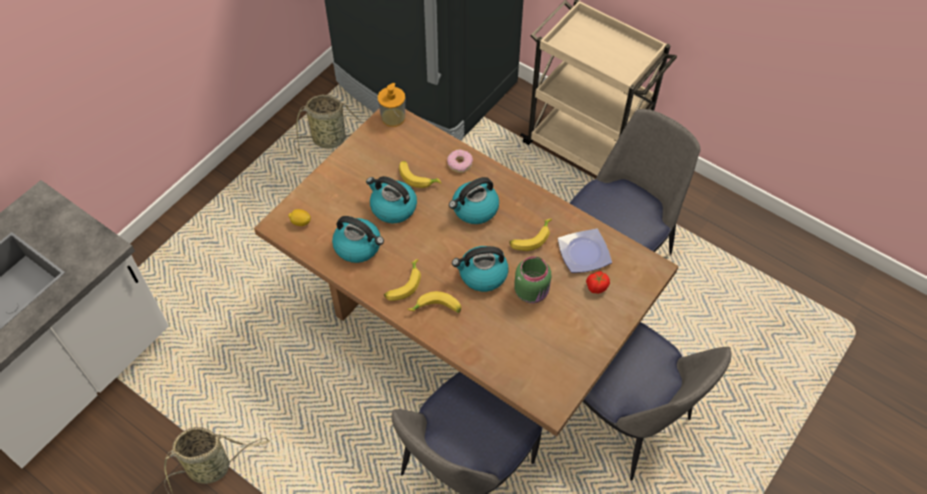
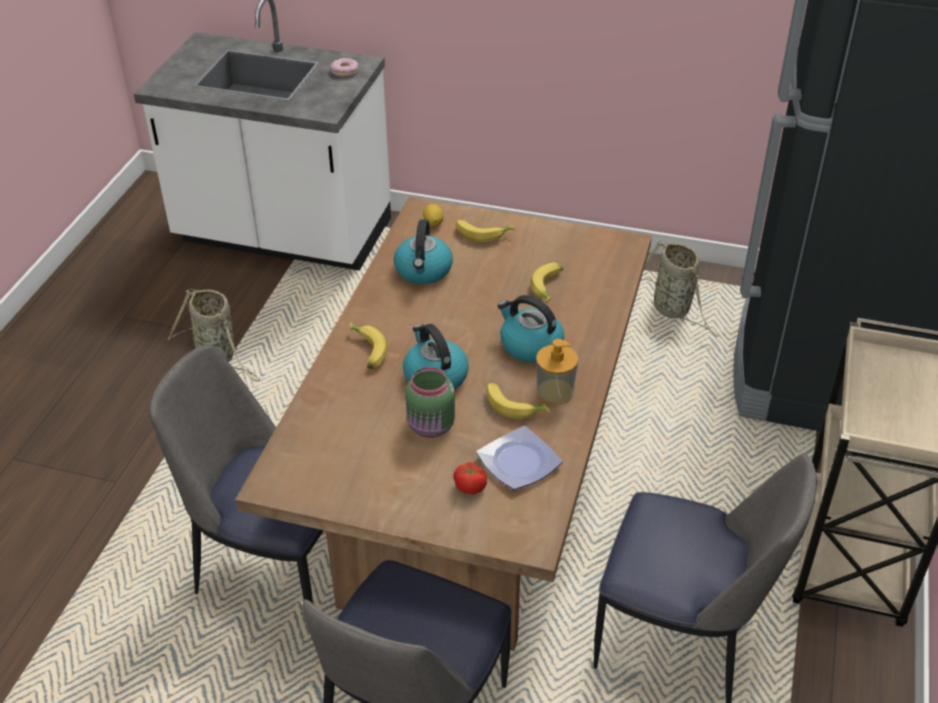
camera: 70 degrees right, 15 degrees down
kettle [366,176,417,224] -> none
soap dispenser [378,83,405,127] -> soap dispenser moved to [536,339,578,405]
banana [384,259,421,301] -> banana moved to [455,220,516,242]
donut [447,149,473,173] -> donut moved to [331,58,358,77]

